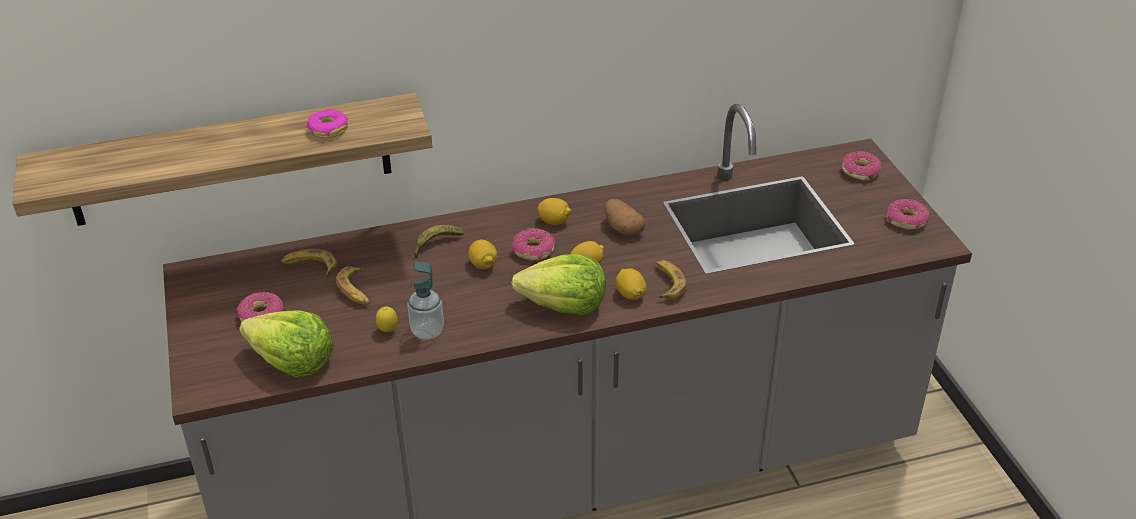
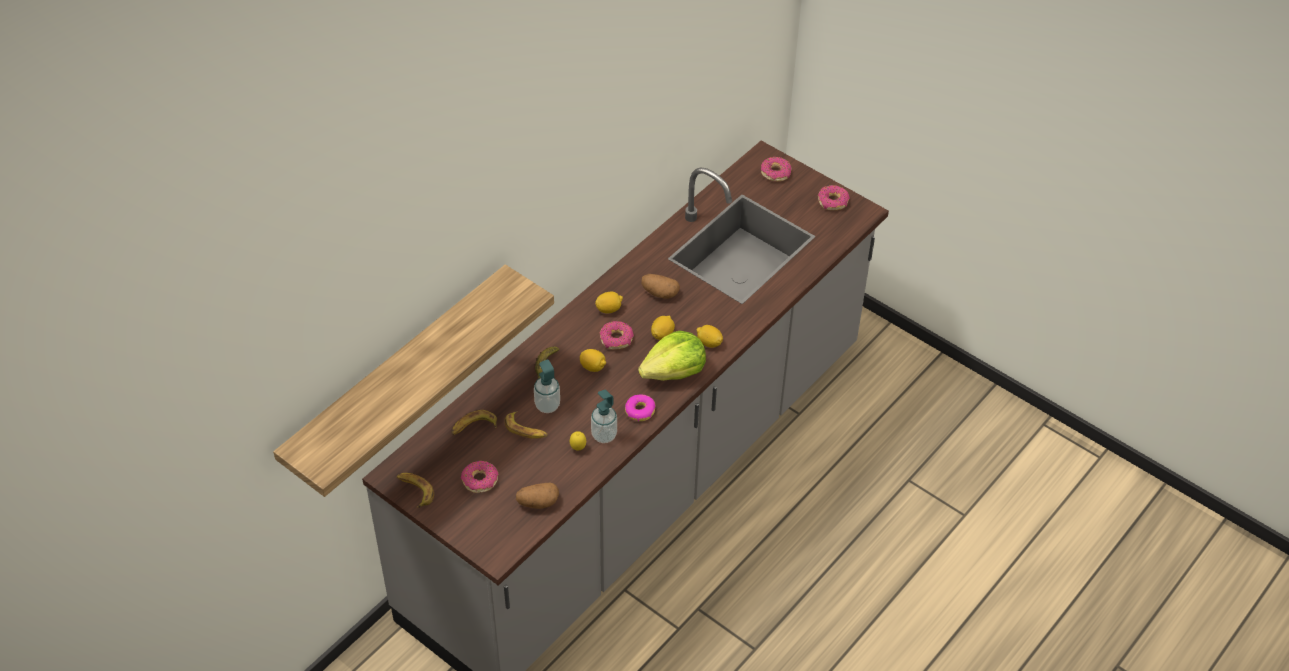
camera: 35 degrees left, 10 degrees up
lettuce [239,310,334,378] -> potato [516,483,559,509]
donut [307,109,348,138] -> donut moved to [625,395,656,421]
banana [656,260,687,300] -> banana moved to [397,473,434,508]
none -> soap dispenser [534,359,560,413]

